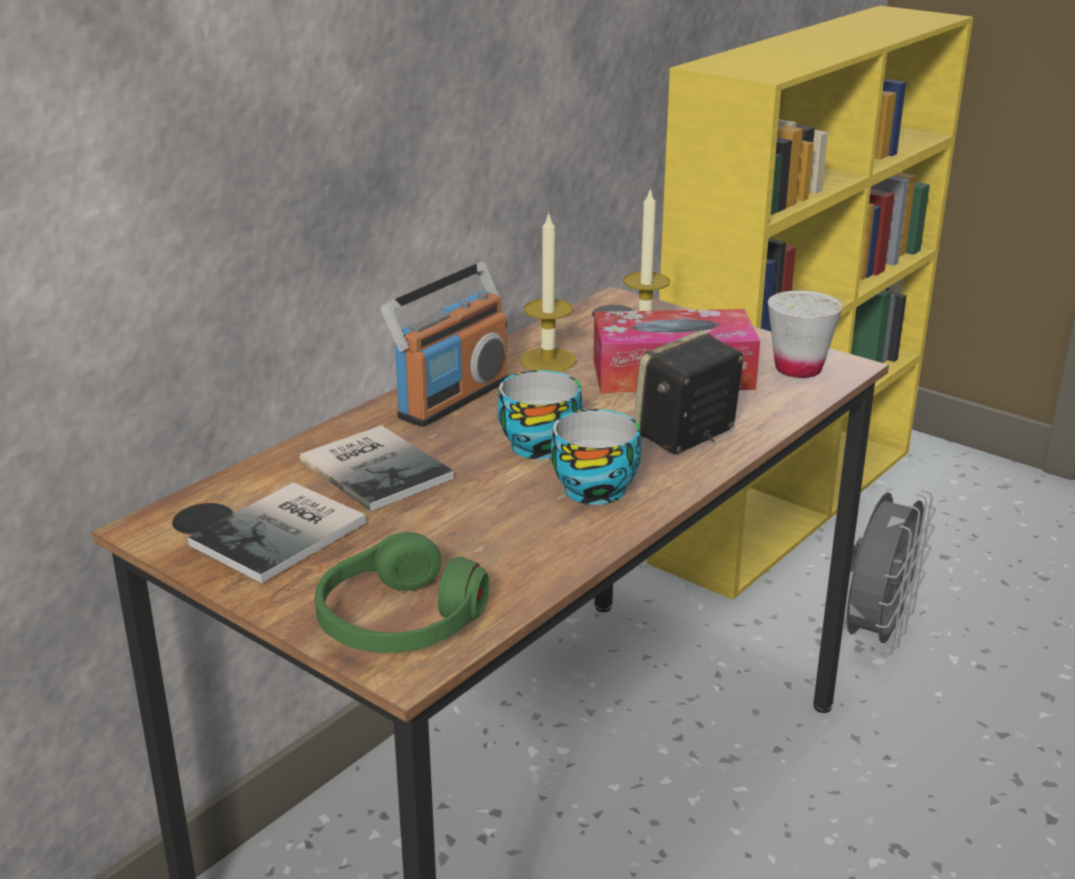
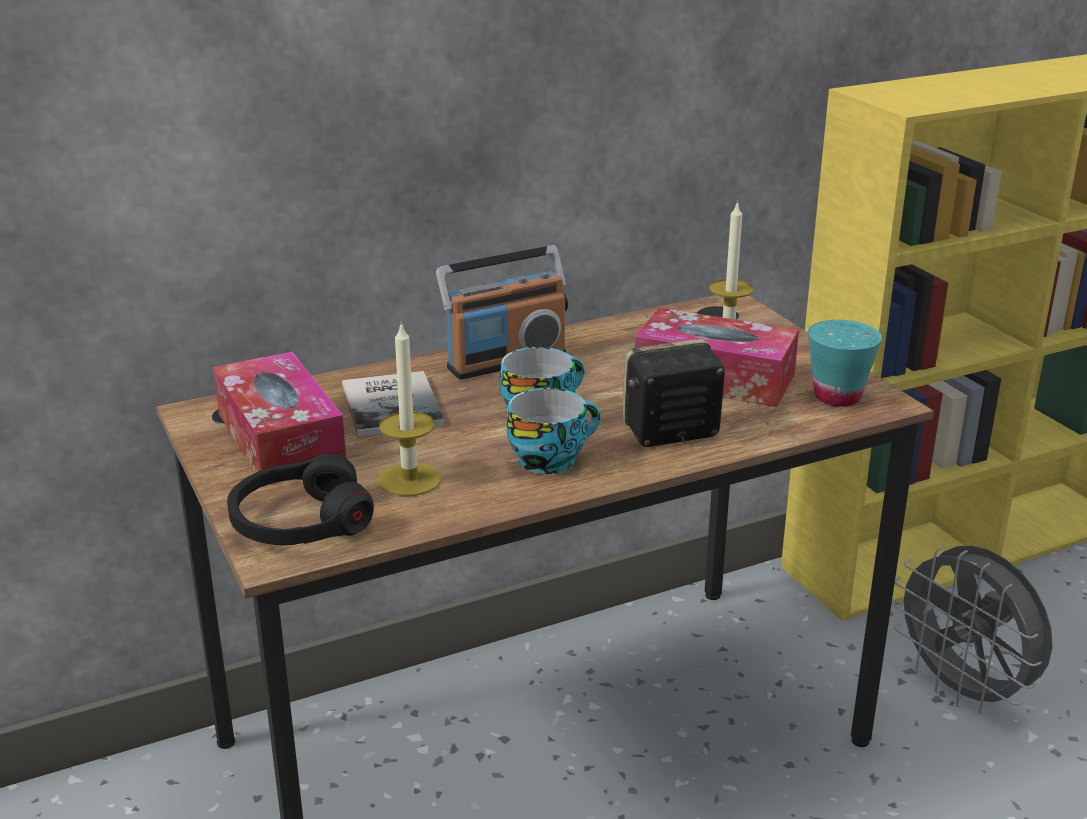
camera: 25 degrees right, 0 degrees up
book [187,482,366,583] -> tissue box [213,352,346,473]
green headphones [315,532,489,653] -> black headphones [227,454,374,545]
candle [520,211,577,372] -> candle moved to [378,321,441,496]
white cup [768,291,843,378] -> turquoise cup [808,320,882,407]
grey fan [846,490,936,655] -> grey fan turned 90 degrees clockwise [891,546,1052,714]

